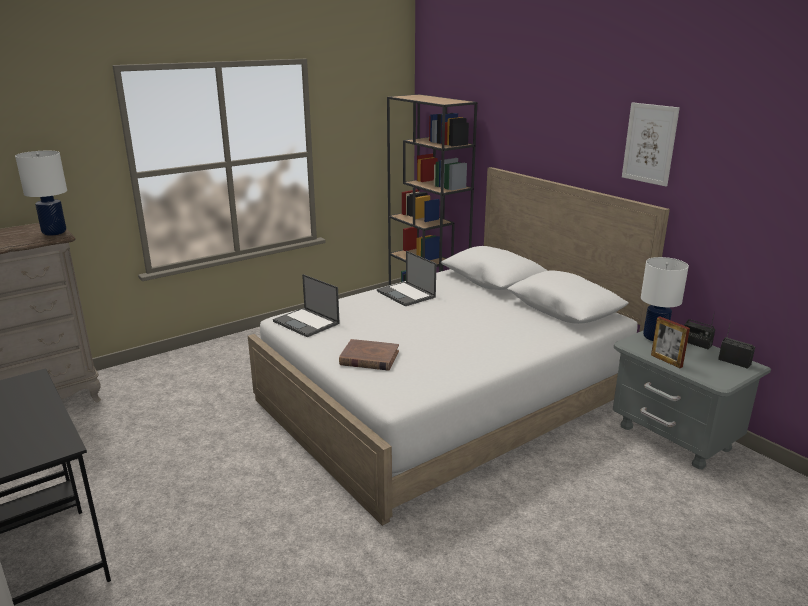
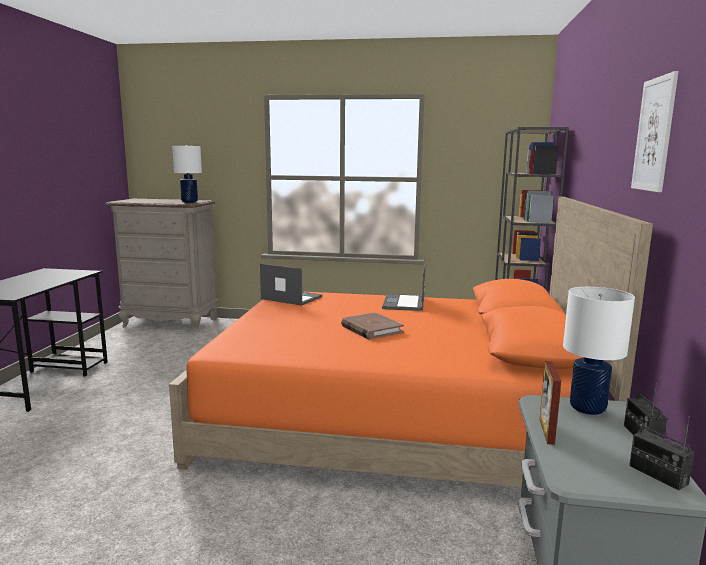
camera: 45 degrees right, 10 degrees down
white bed [248,167,670,526] -> orange bed [169,197,653,487]
laptop [273,274,340,337] -> laptop turned 120 degrees clockwise [260,263,322,306]
brown book [339,339,399,371] -> brown book moved to [341,312,404,340]
radio [718,321,755,369] -> radio turned 150 degrees clockwise [629,416,694,490]

